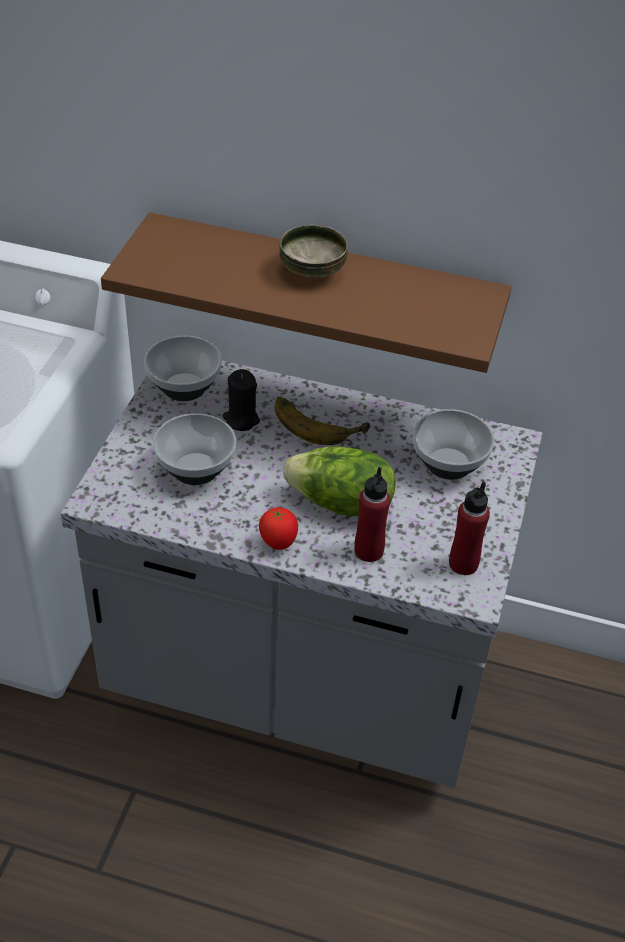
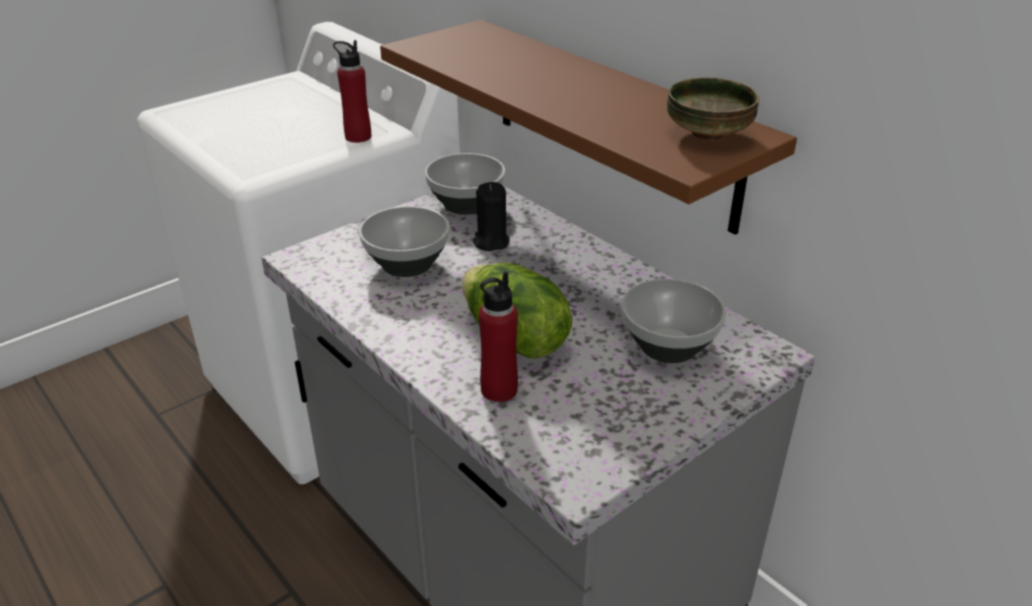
camera: 35 degrees right, 10 degrees down
tomato [259,506,298,550] -> none
banana [275,397,371,445] -> none
bowl [279,225,348,278] -> bowl moved to [667,77,759,141]
red bottle [449,481,490,575] -> red bottle moved to [333,40,371,143]

